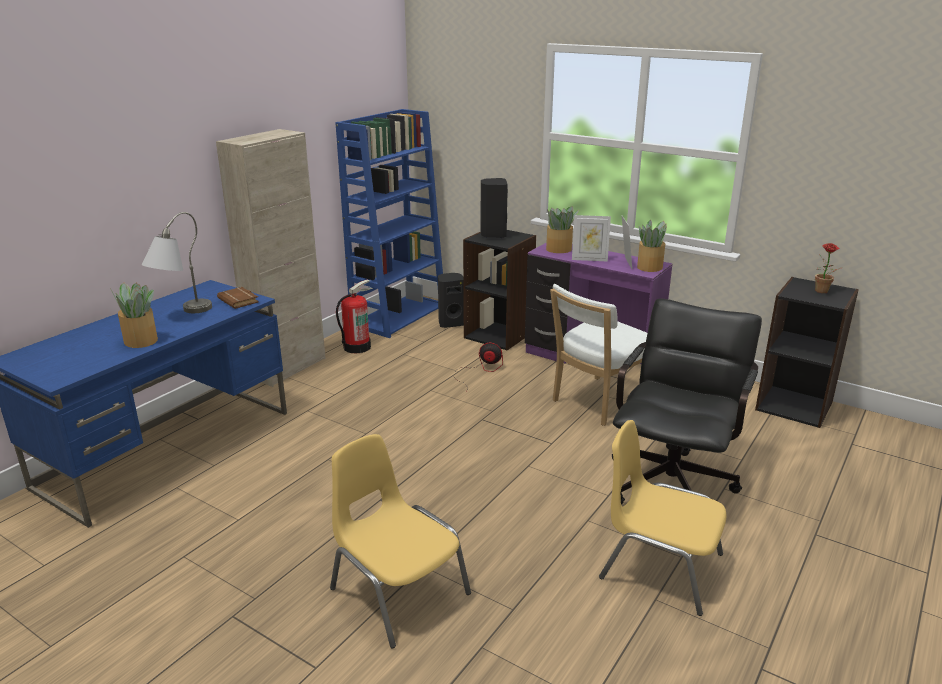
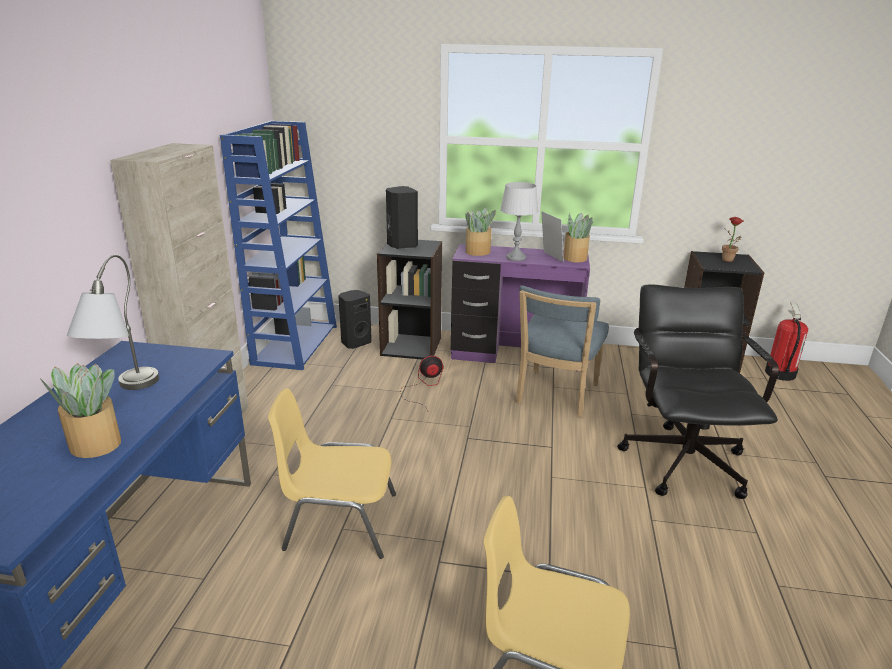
camera: 25 degrees left, 0 degrees up
brown book [217,287,259,309] -> none
fire extinguisher [336,280,373,353] -> fire extinguisher moved to [765,302,808,381]
white chair [550,284,647,426] -> blue chair [516,285,609,417]
picture frame [572,215,611,262] -> grey table lamp [500,182,538,261]
yellow chair [599,420,726,616] -> yellow chair moved to [268,388,396,559]

